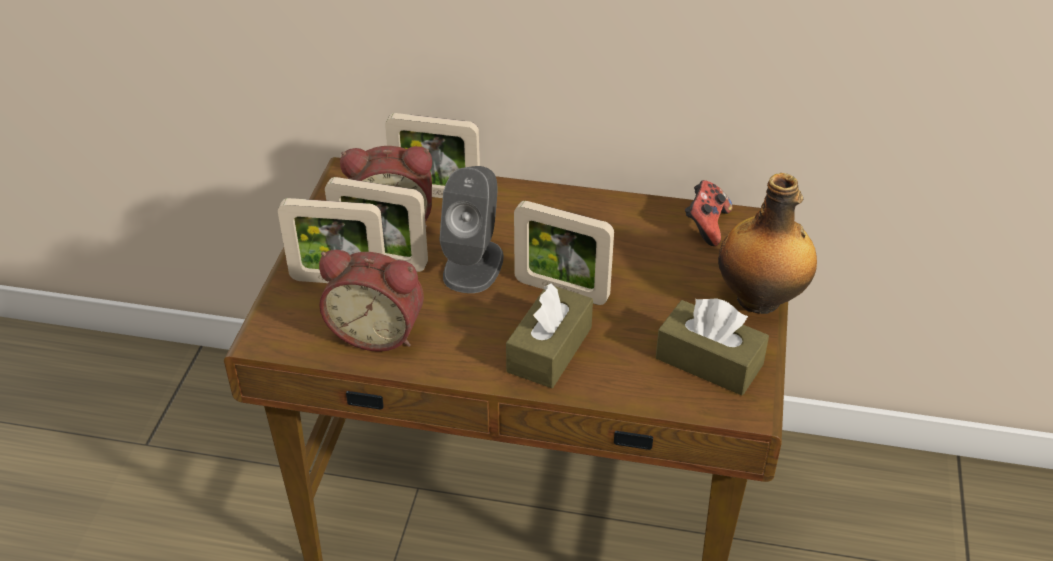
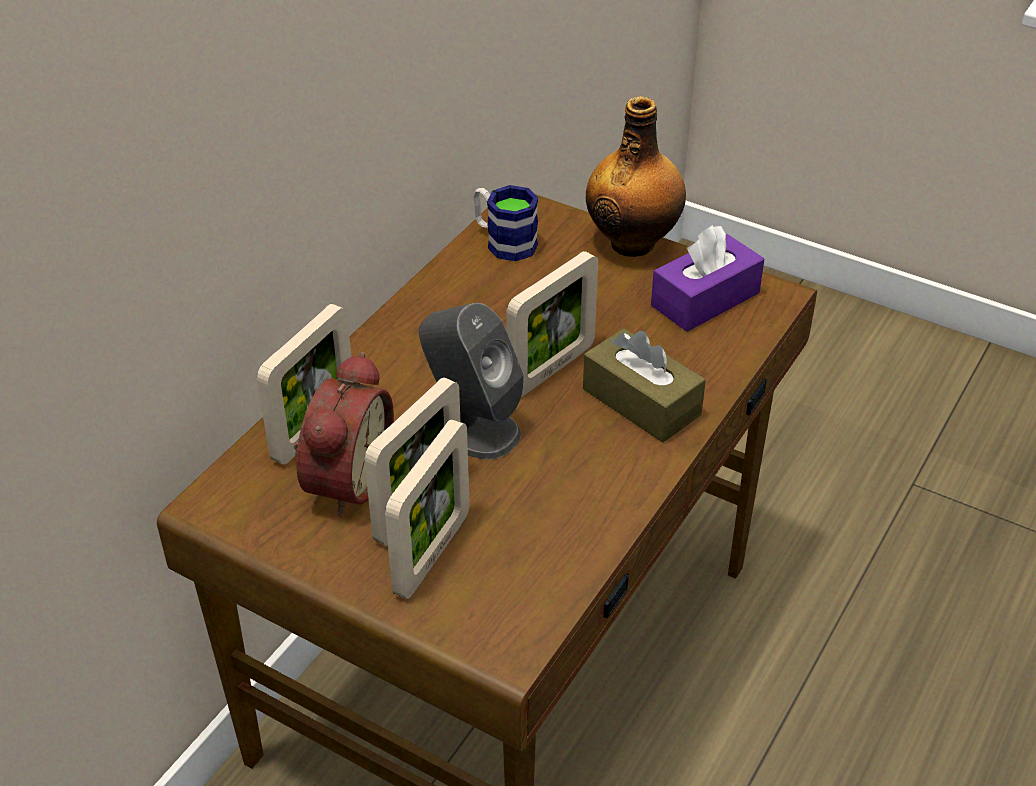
camera: 70 degrees left, 0 degrees up
alarm clock [319,250,424,352] -> none
brown tissue box [656,298,769,395] -> purple tissue box [651,225,764,332]
game controller [685,180,732,246] -> mug [473,185,538,261]

